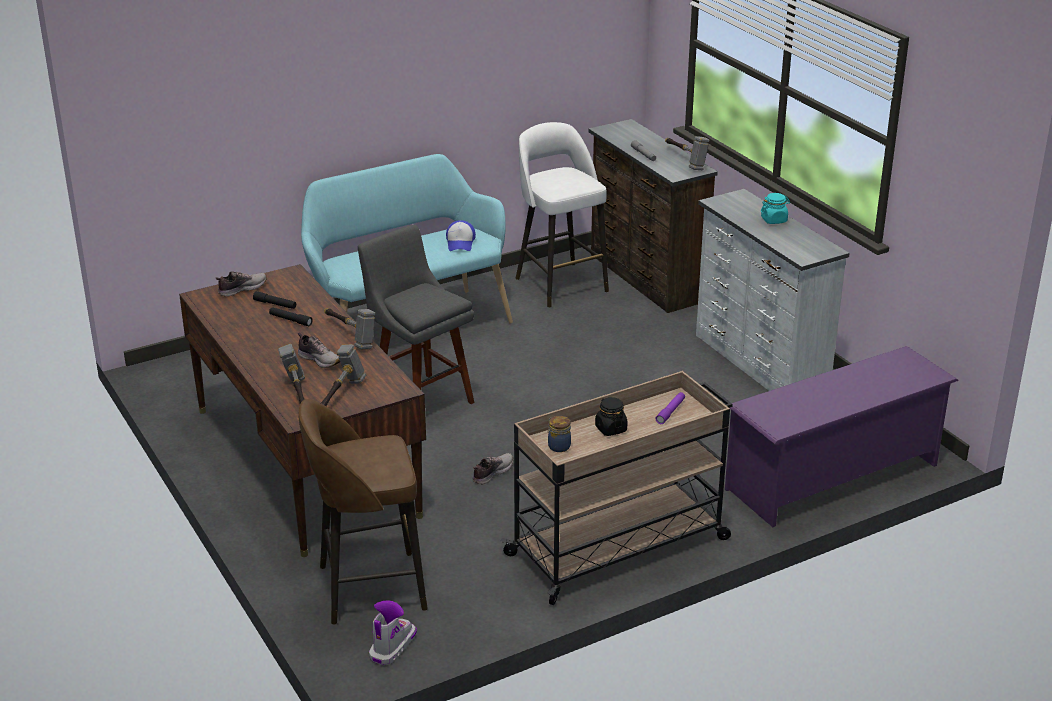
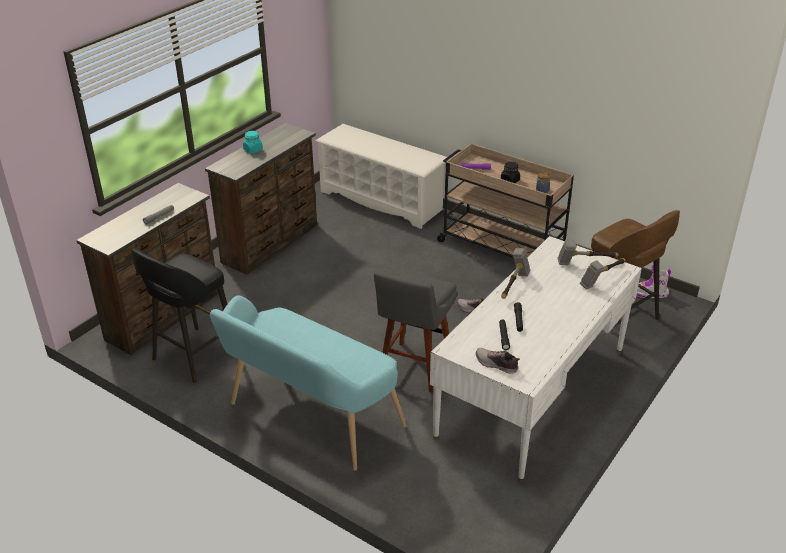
camera: 115 degrees left, 5 degrees up
brown desk [179,264,426,557] -> white desk [430,236,642,483]
shoe [298,332,340,368] -> none
cap [446,220,476,251] -> none
white stool [515,122,609,308] -> black stool [131,248,227,383]
hammer [665,136,709,170] -> none
white dresser [696,189,850,391] -> brown dresser [205,123,317,275]
purple shoe rack [725,346,958,527] -> white shoe rack [315,124,449,229]

